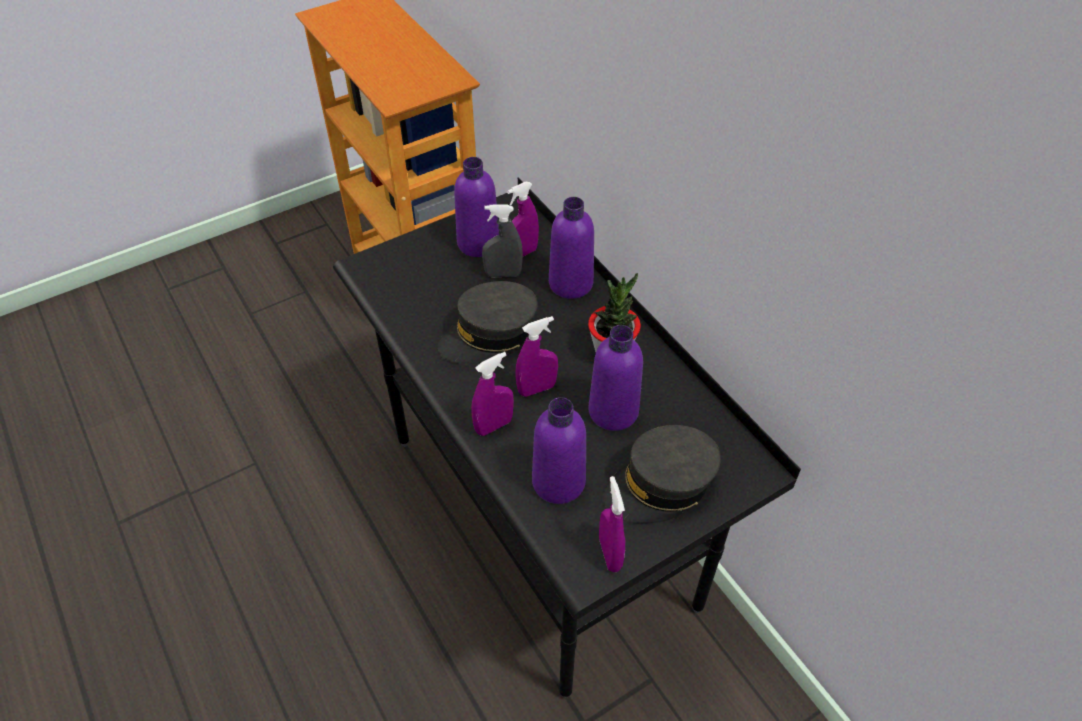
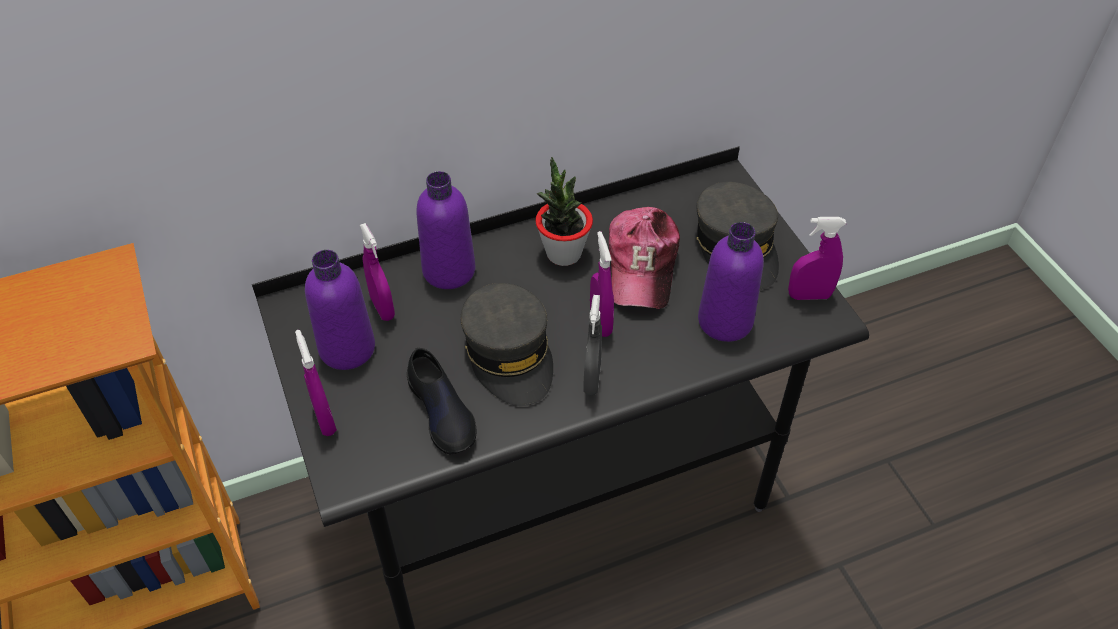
camera: 80 degrees left, 0 degrees up
purple spray bottle [471,352,514,436] -> purple spray bottle moved to [295,330,337,436]
grey spray bottle [482,204,523,277] -> grey spray bottle moved to [583,295,602,396]
purple bottle [588,325,643,431] -> cap [609,207,680,309]
none -> black shoe [407,347,476,454]

